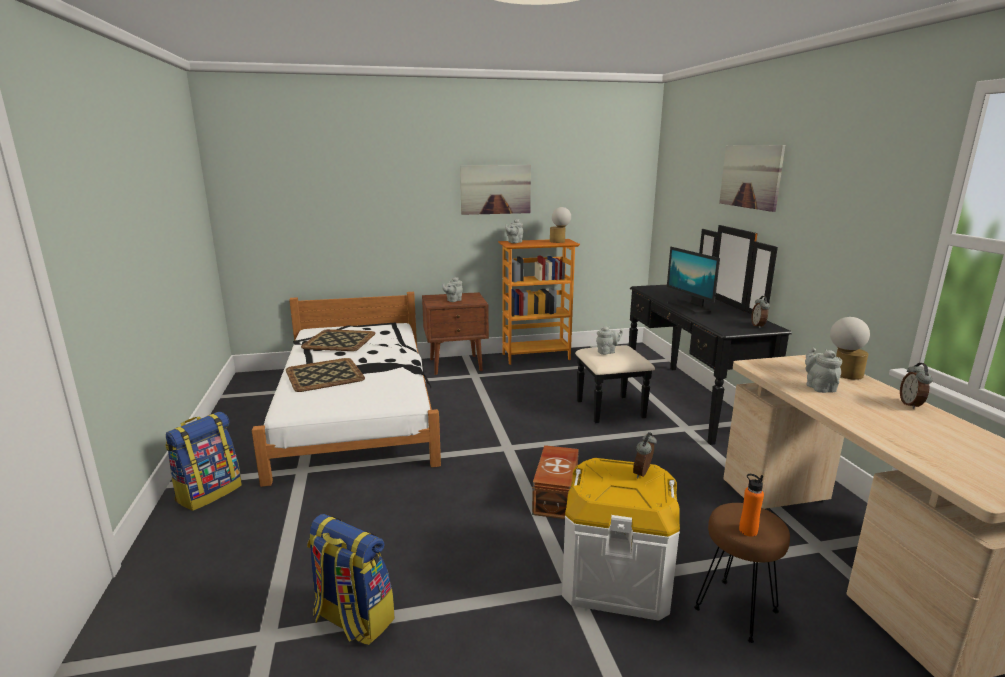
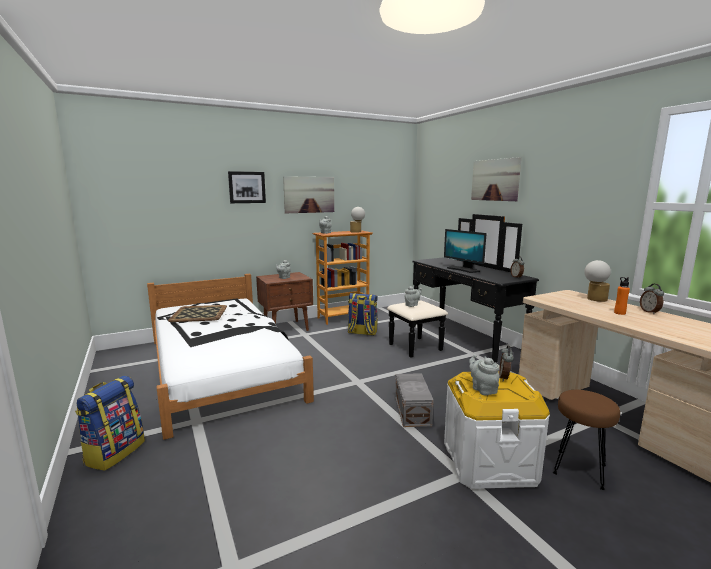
camera: 15 degrees left, 5 degrees down
tray [286,358,365,392] -> none
backpack [307,514,395,645] -> backpack moved to [348,293,378,336]
brown storage box [532,445,579,519] -> grey storage box [395,373,434,427]
orange bottle [739,474,764,537] -> orange bottle moved to [614,277,630,315]
grey teapot [805,348,842,393] -> grey teapot moved to [469,354,500,395]
none -> picture [228,171,266,203]

